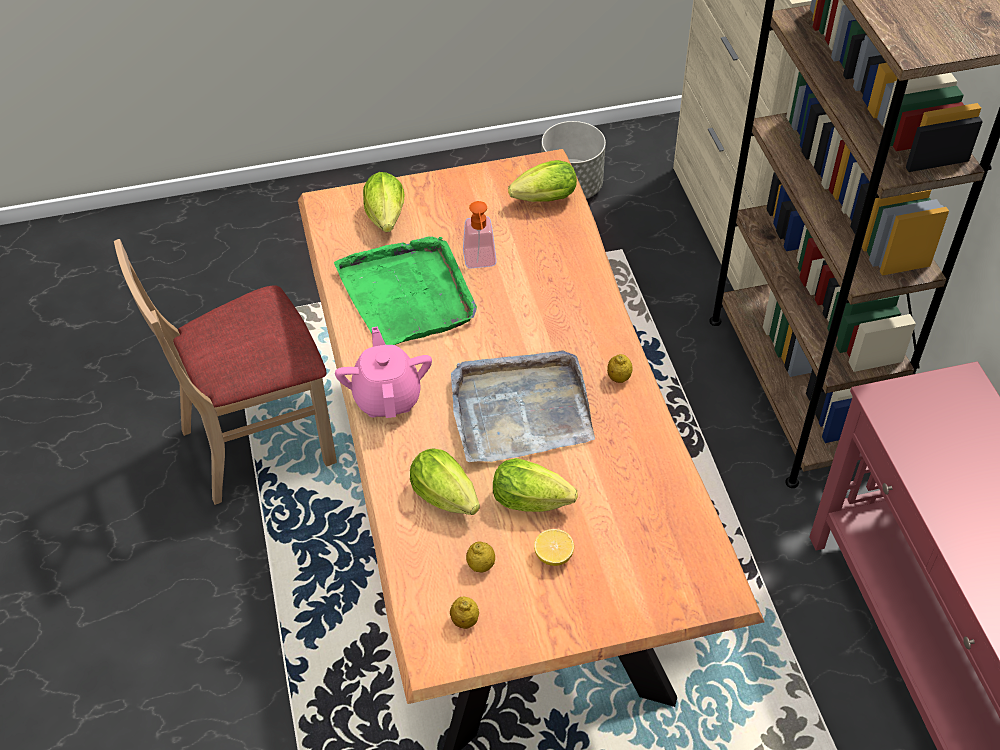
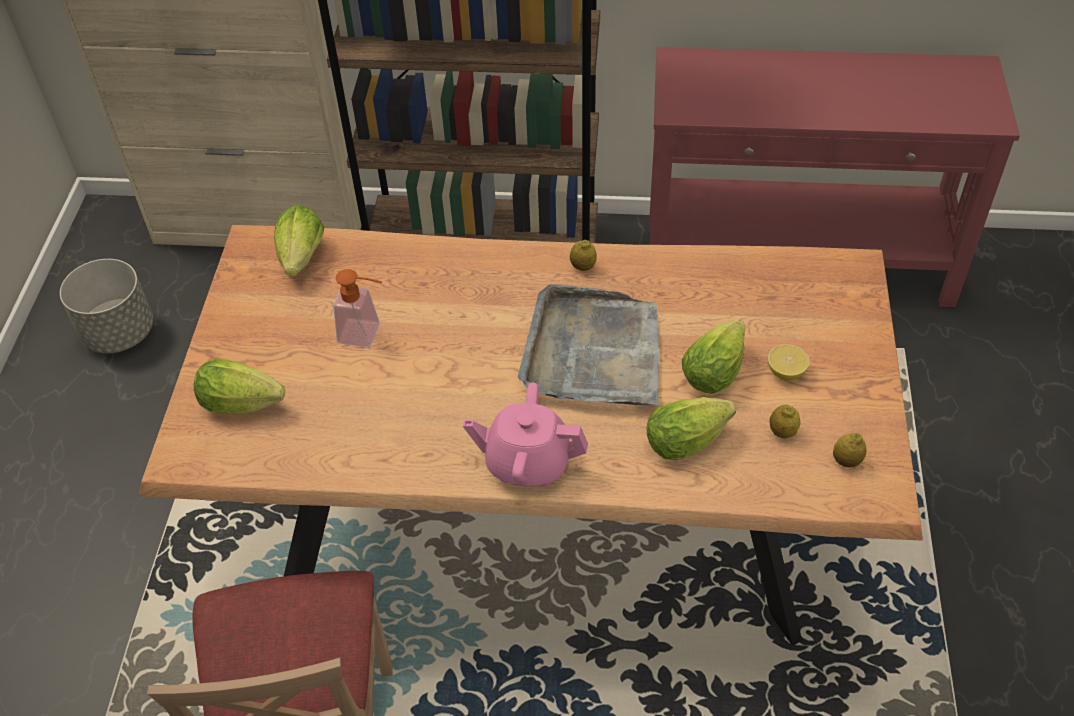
camera: 70 degrees left, 0 degrees up
green tray [334,236,477,345] -> none

